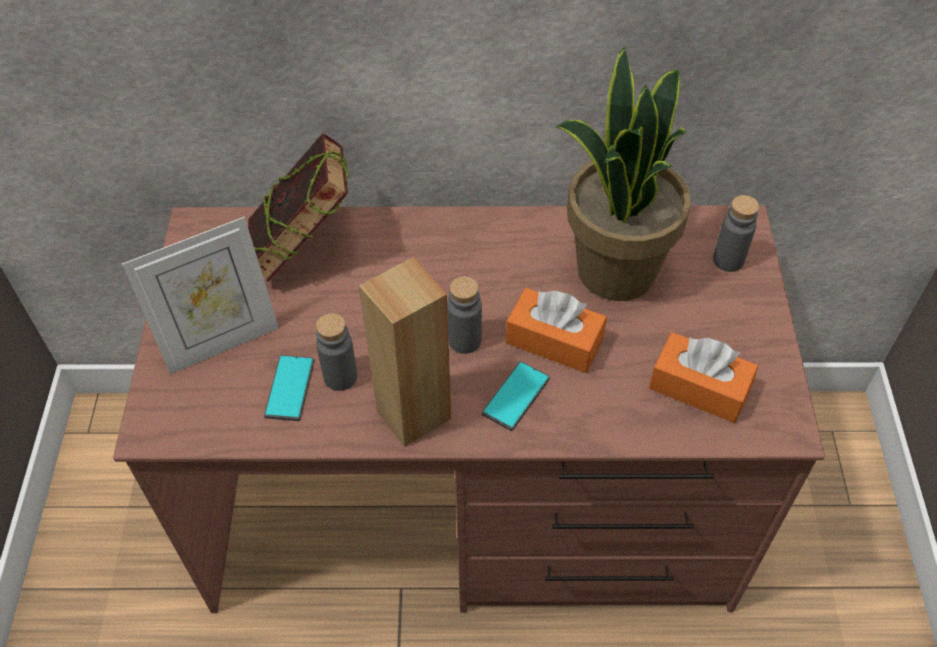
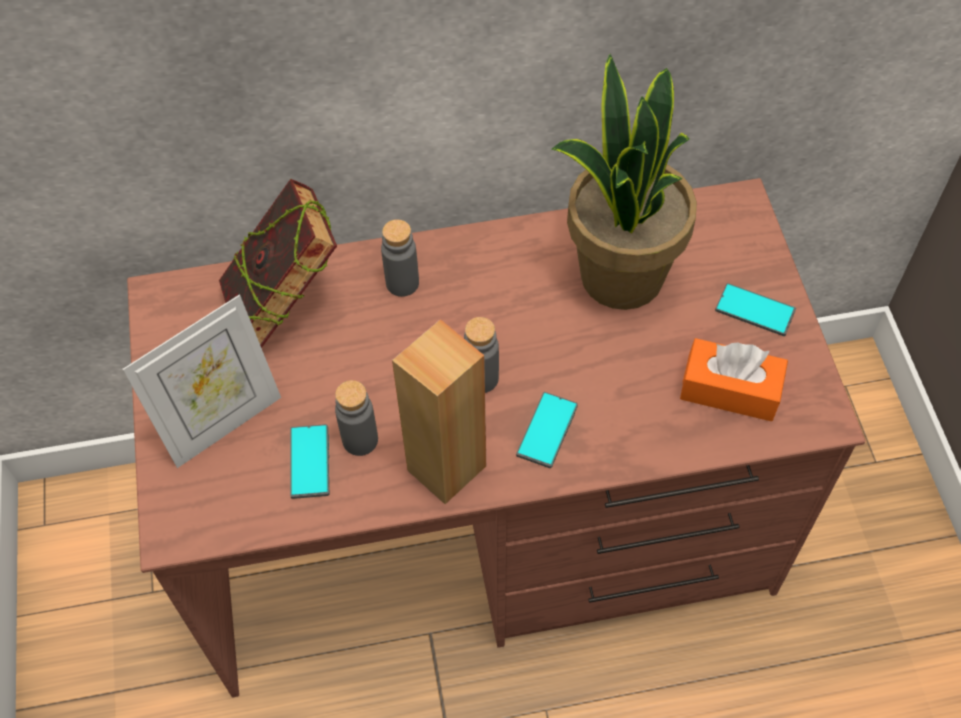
camera: 10 degrees left, 5 degrees up
orange tissue box [506,288,607,373] -> none
grey bottle [713,195,759,272] -> grey bottle moved to [381,219,419,297]
none -> phone [715,283,796,336]

